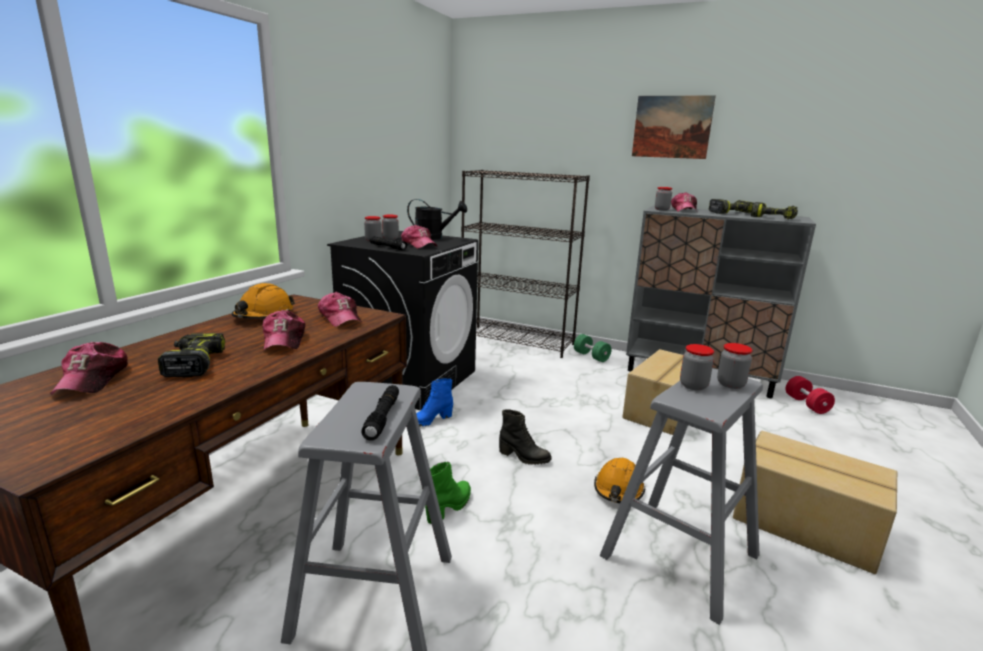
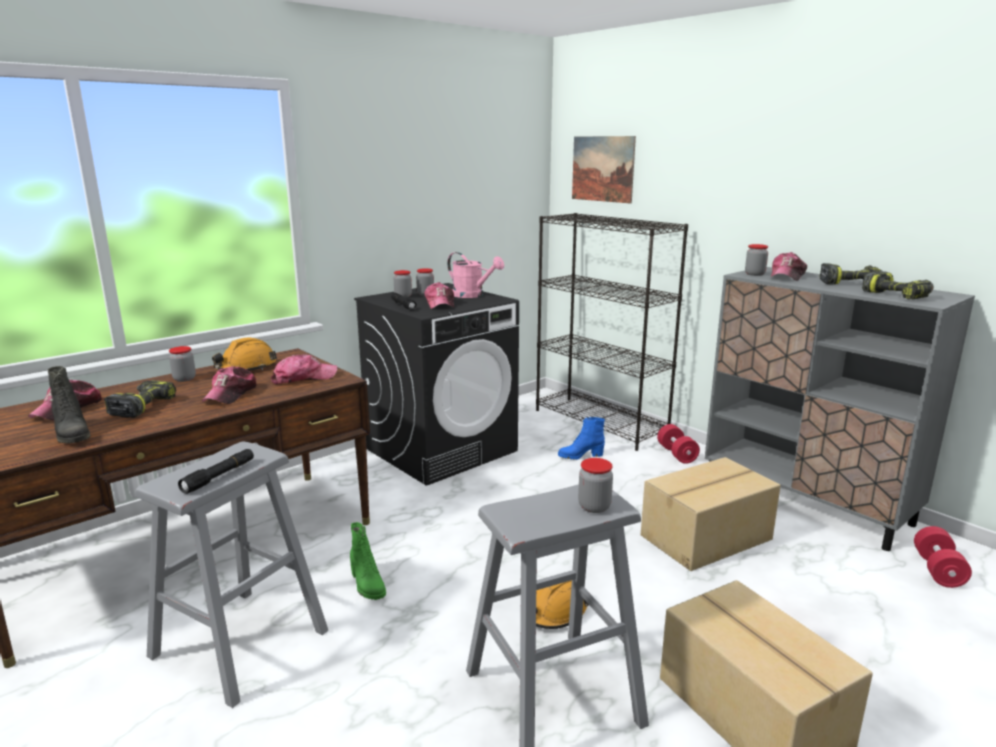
camera: 25 degrees right, 0 degrees up
cap [318,292,362,327] -> cap turned 105 degrees counterclockwise [271,355,337,384]
black watering can [407,199,467,240] -> pink watering can [447,252,504,298]
blue boot [416,378,453,426] -> blue boot moved to [558,417,605,460]
green boot [425,462,471,524] -> green boot turned 90 degrees clockwise [350,522,386,600]
black boot [499,410,551,465] -> black boot moved to [48,366,91,443]
green dumbbell [574,334,611,362] -> red dumbbell [657,424,700,464]
picture [632,95,716,159] -> picture moved to [572,136,636,204]
jar [680,344,714,391] -> jar moved to [169,346,196,382]

